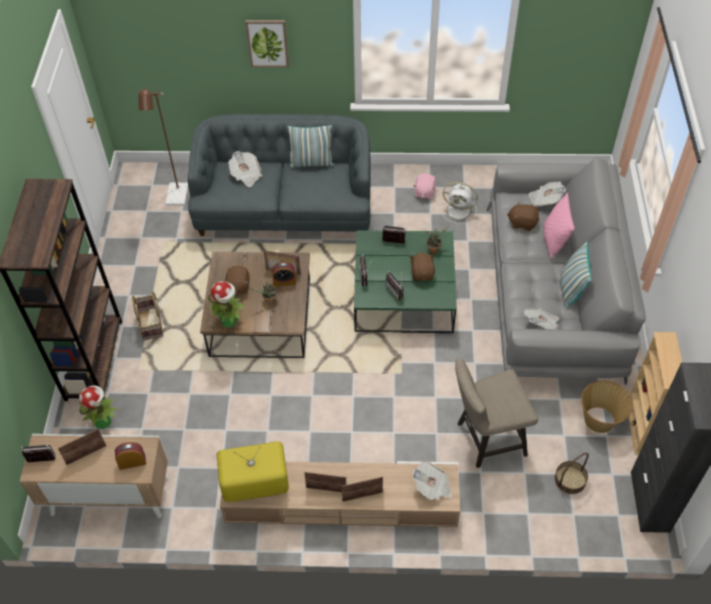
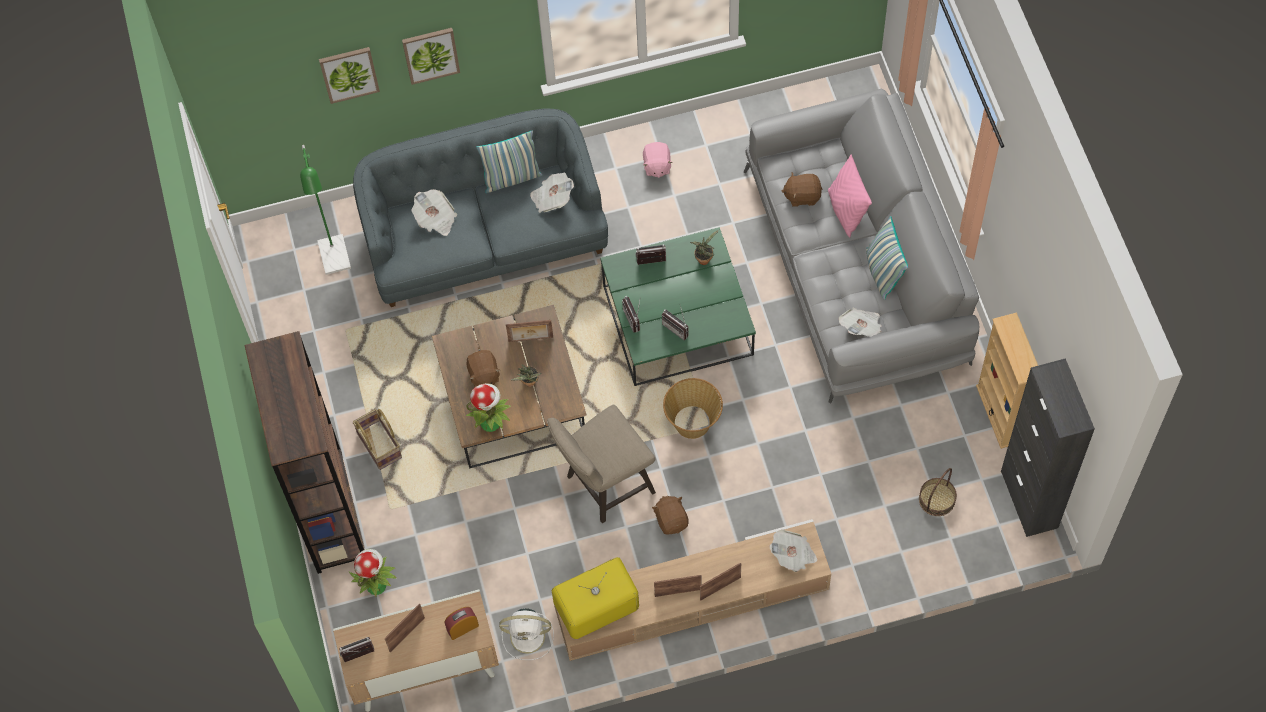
camera: 15 degrees left, 10 degrees up
brown floor lamp [138,87,188,206] -> green floor lamp [300,145,351,275]
alarm clock [272,262,296,287] -> none
brown plush toy [410,253,435,281] -> brown plush toy moved to [652,496,689,535]
white fan [441,182,478,224] -> white fan moved to [499,608,554,660]
beige stool [455,358,538,468] -> beige stool moved to [547,405,656,523]
newspaper [528,181,566,207] -> newspaper moved to [530,173,574,213]
basket [581,381,633,433] -> basket moved to [663,378,723,439]
none -> picture [319,47,380,104]

